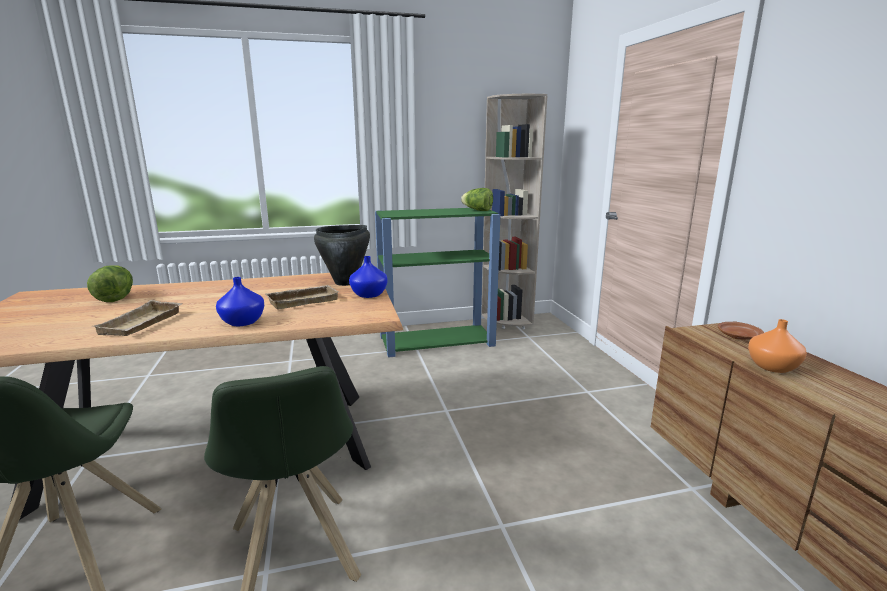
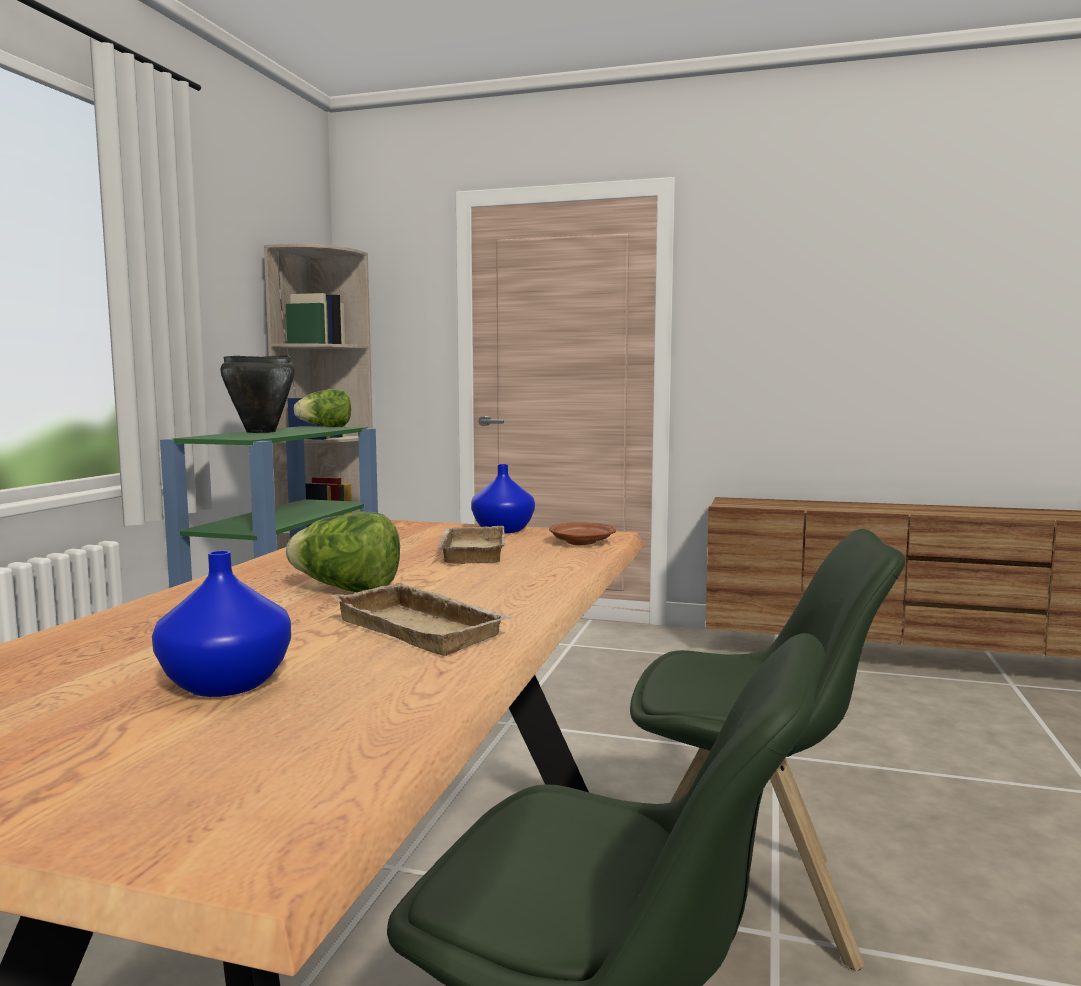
camera: 60 degrees left, 10 degrees down
lettuce [87,265,133,302] -> lettuce moved to [286,512,400,592]
blue vase [216,277,264,326] -> blue vase moved to [152,551,291,697]
black cooking pot [314,225,370,286] -> black cooking pot moved to [220,355,295,433]
brown plate [718,322,764,340] -> brown plate moved to [549,522,616,545]
orange vase [748,319,807,373] -> none

